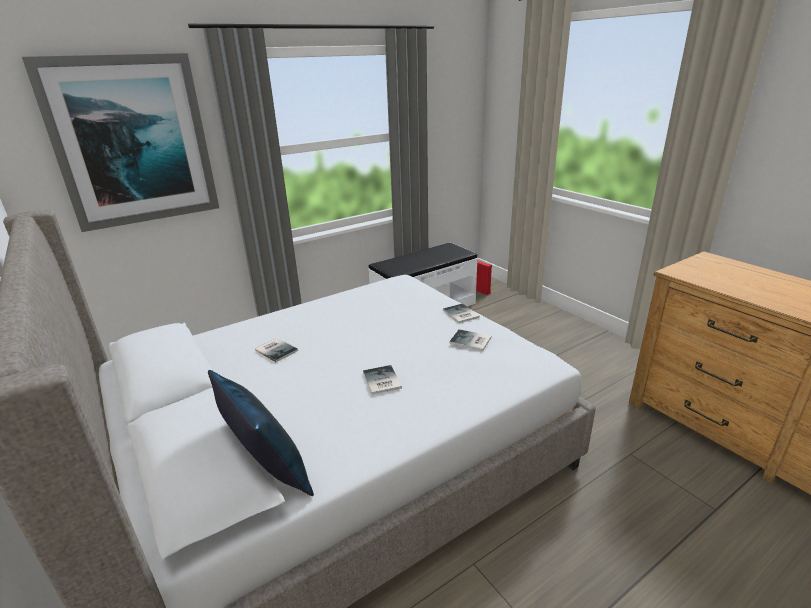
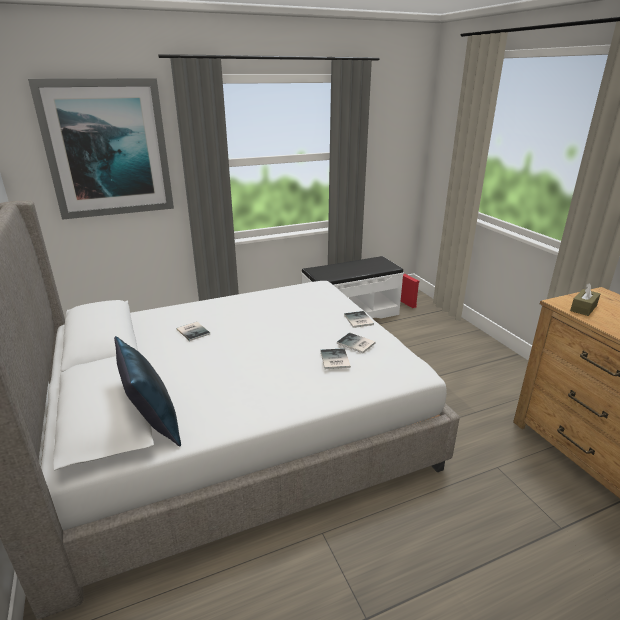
camera: 10 degrees right, 0 degrees up
book [363,365,402,395] -> book moved to [320,348,351,369]
none -> brown tissue box [570,283,600,316]

